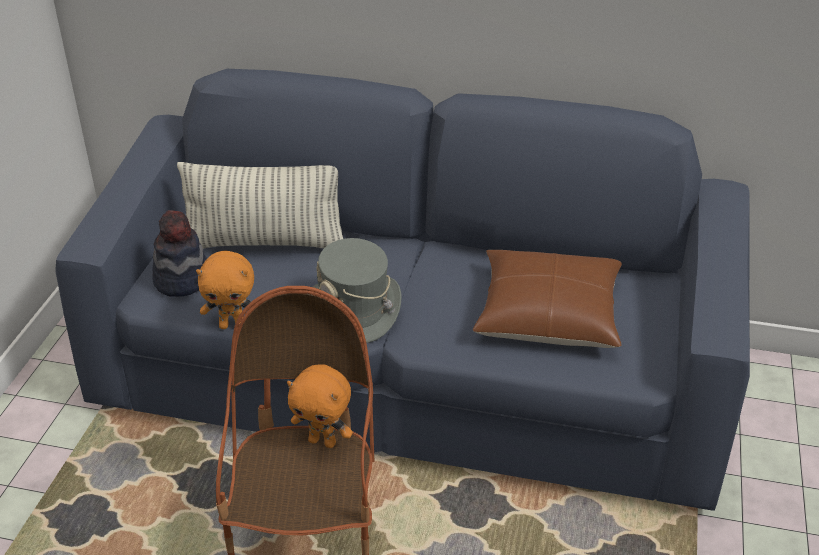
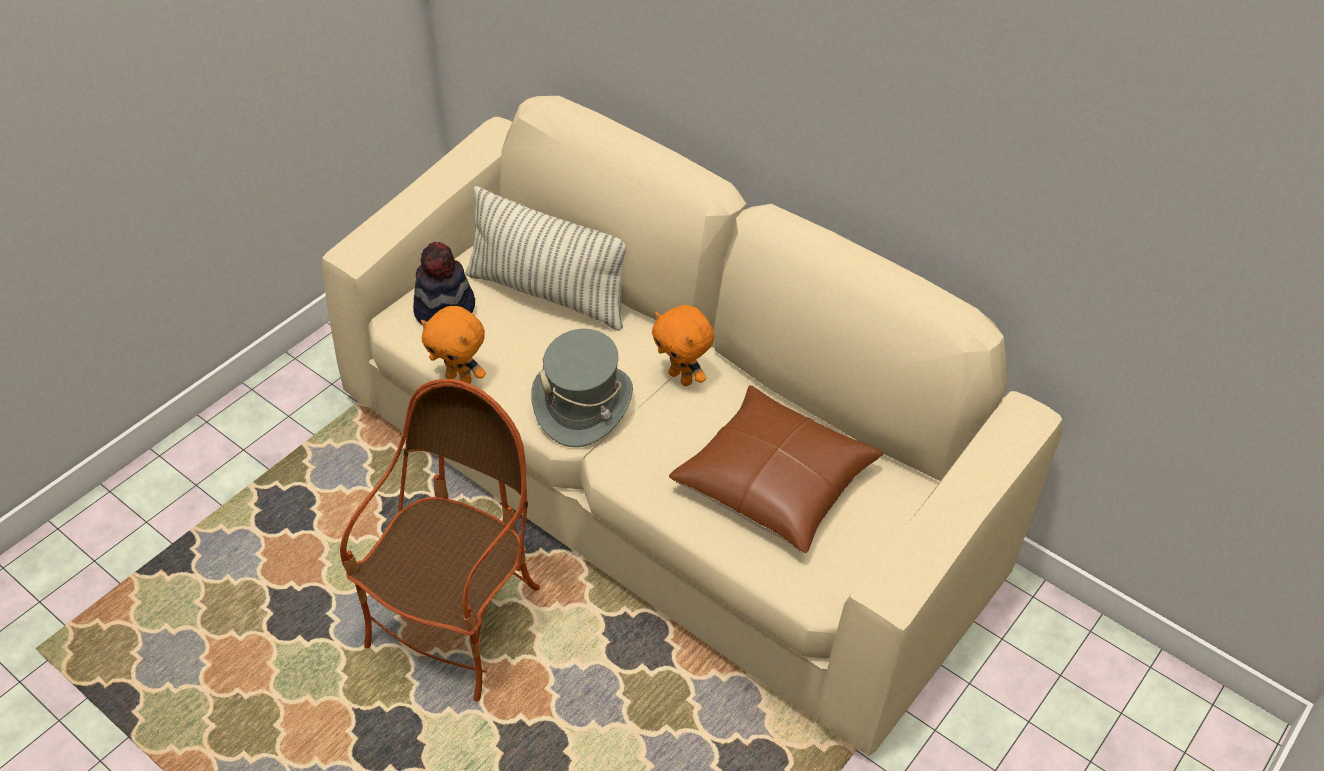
camera: 25 degrees right, 10 degrees up
blue sofa [55,69,750,511] -> beige sofa [321,96,1063,756]
orange plush toy [287,364,353,448] -> orange plush toy moved to [652,305,714,386]

